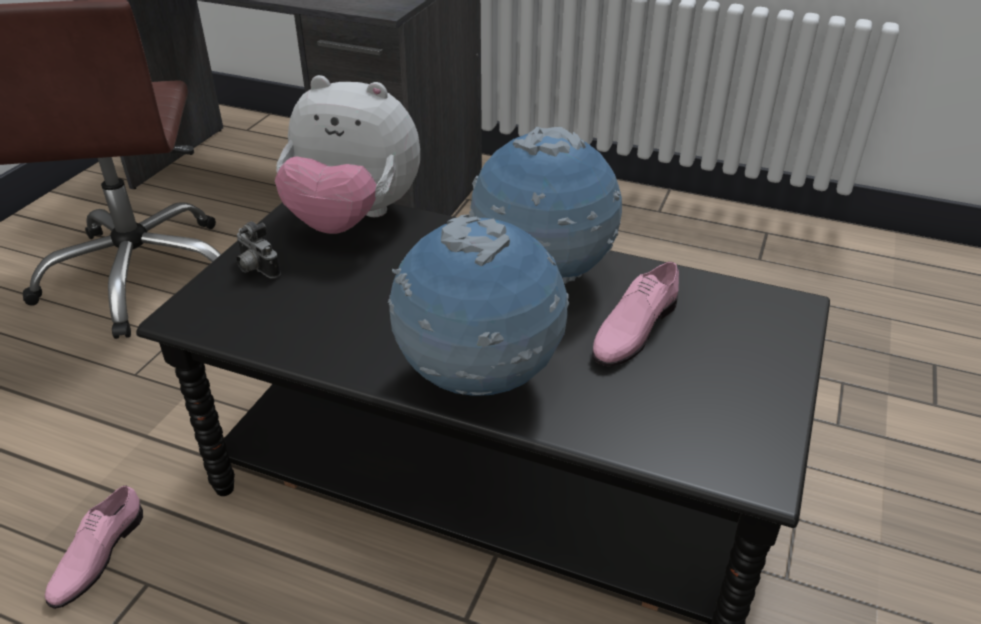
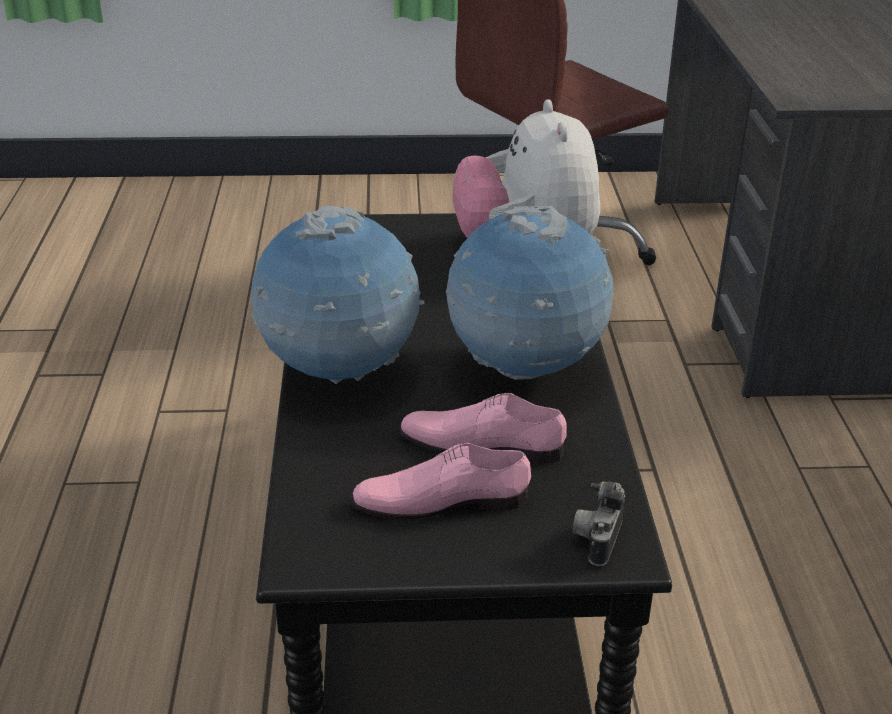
camera: 65 degrees right, 5 degrees down
pink shoe [45,485,143,609] -> pink shoe moved to [351,442,531,519]
camera [236,221,281,278] -> camera moved to [573,481,625,566]

